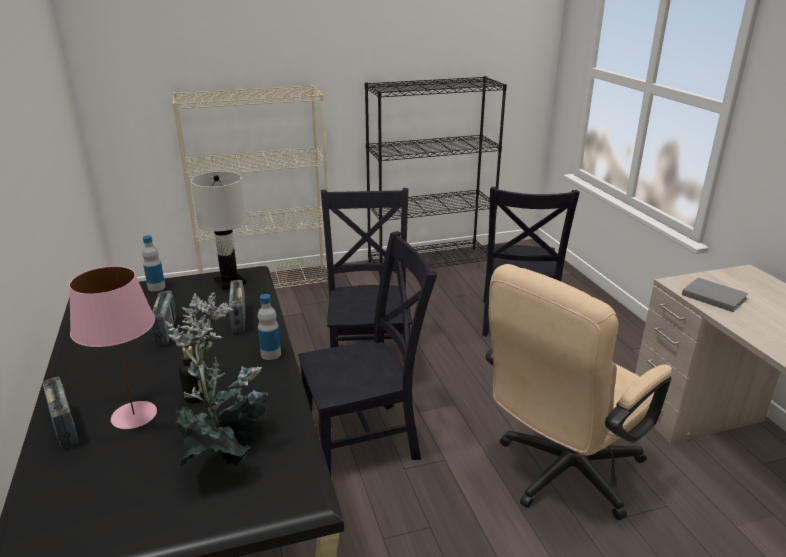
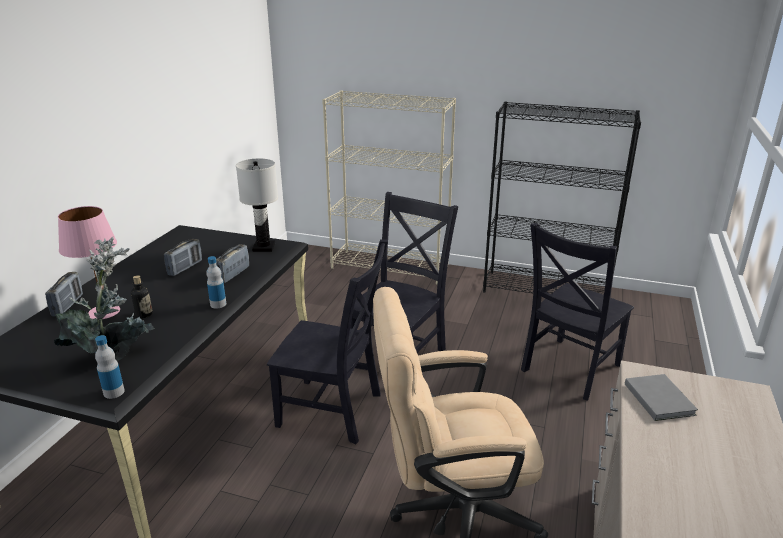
camera: 35 degrees right, 0 degrees up
bottle [142,235,165,292] -> bottle moved to [95,335,125,399]

